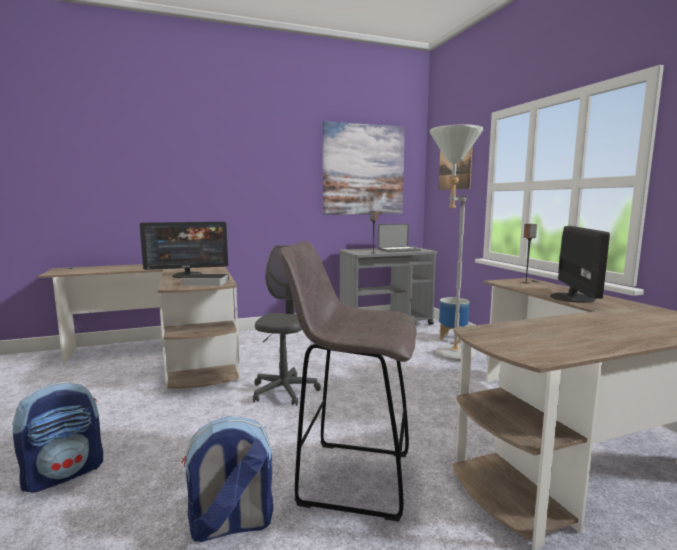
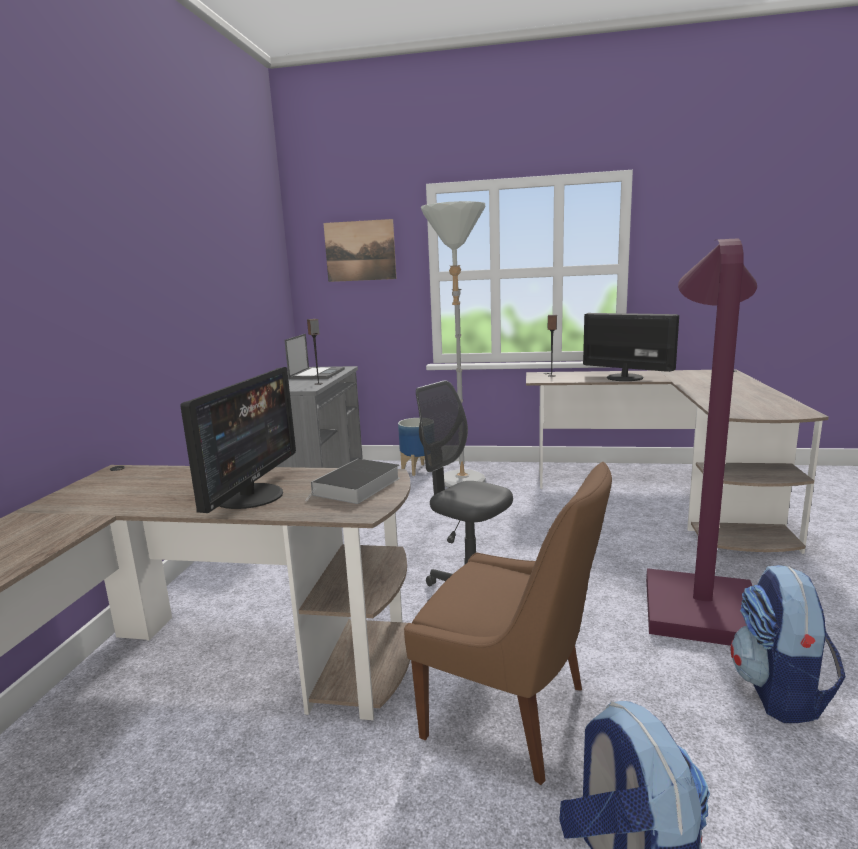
camera: 60 degrees left, 5 degrees up
grey stool [279,241,417,522] -> purple floor lamp [646,238,757,646]
picture [323,121,405,215] -> none
none -> brown chair [404,462,612,785]

